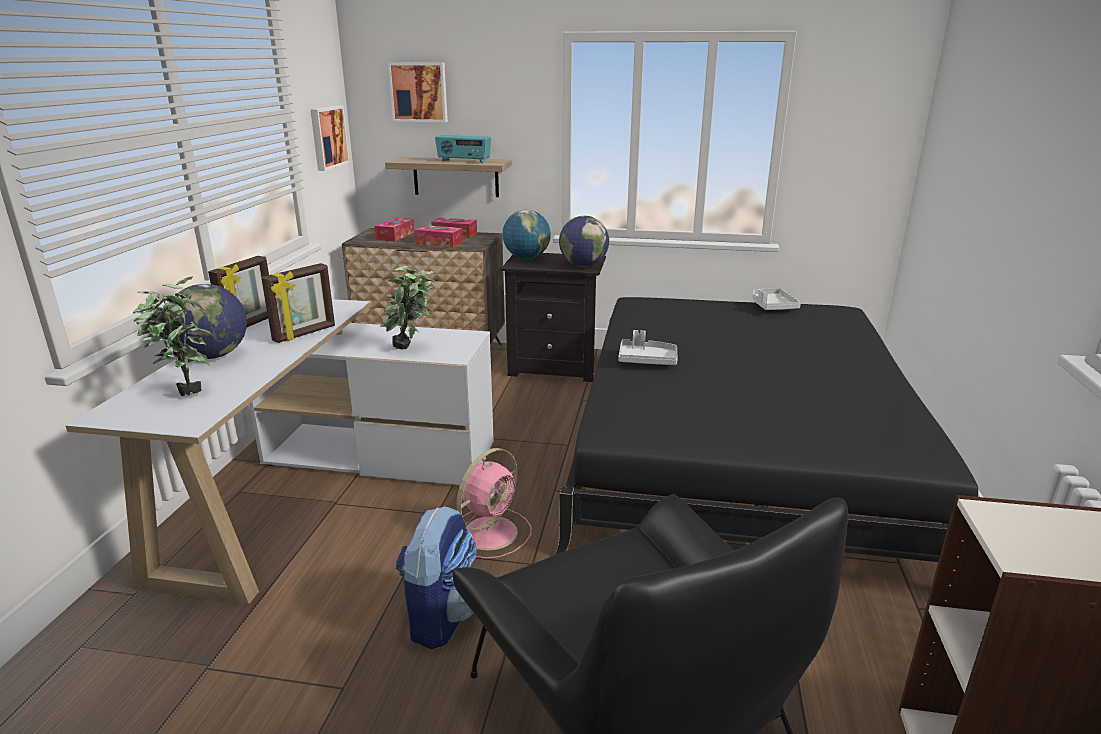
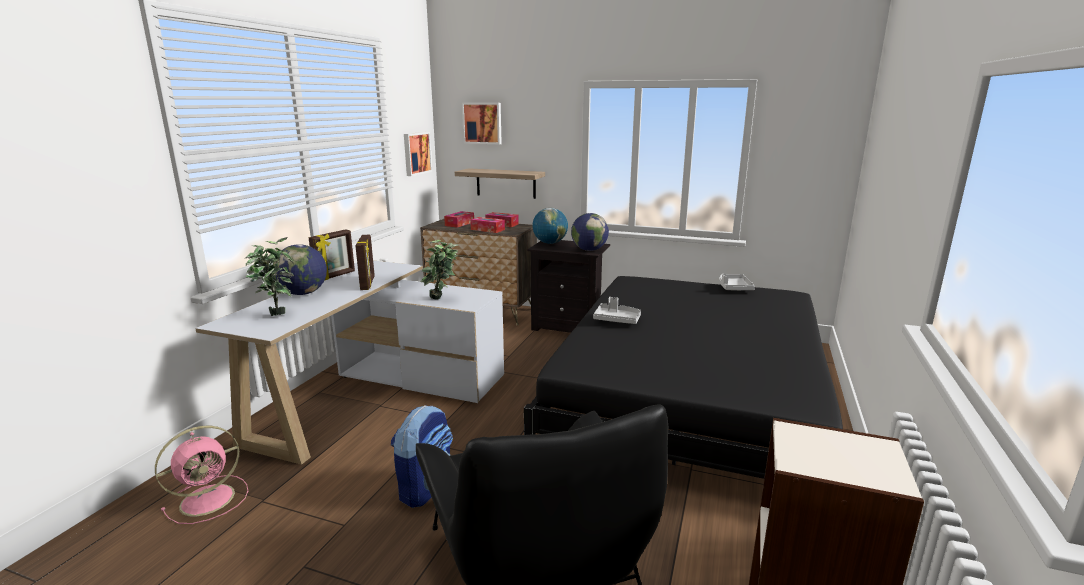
camera: 10 degrees right, 5 degrees down
picture frame [261,263,335,343] -> picture frame turned 60 degrees counterclockwise [355,235,375,290]
radio [435,135,491,163] -> none
pink fan [457,448,531,559] -> pink fan moved to [155,426,248,524]

